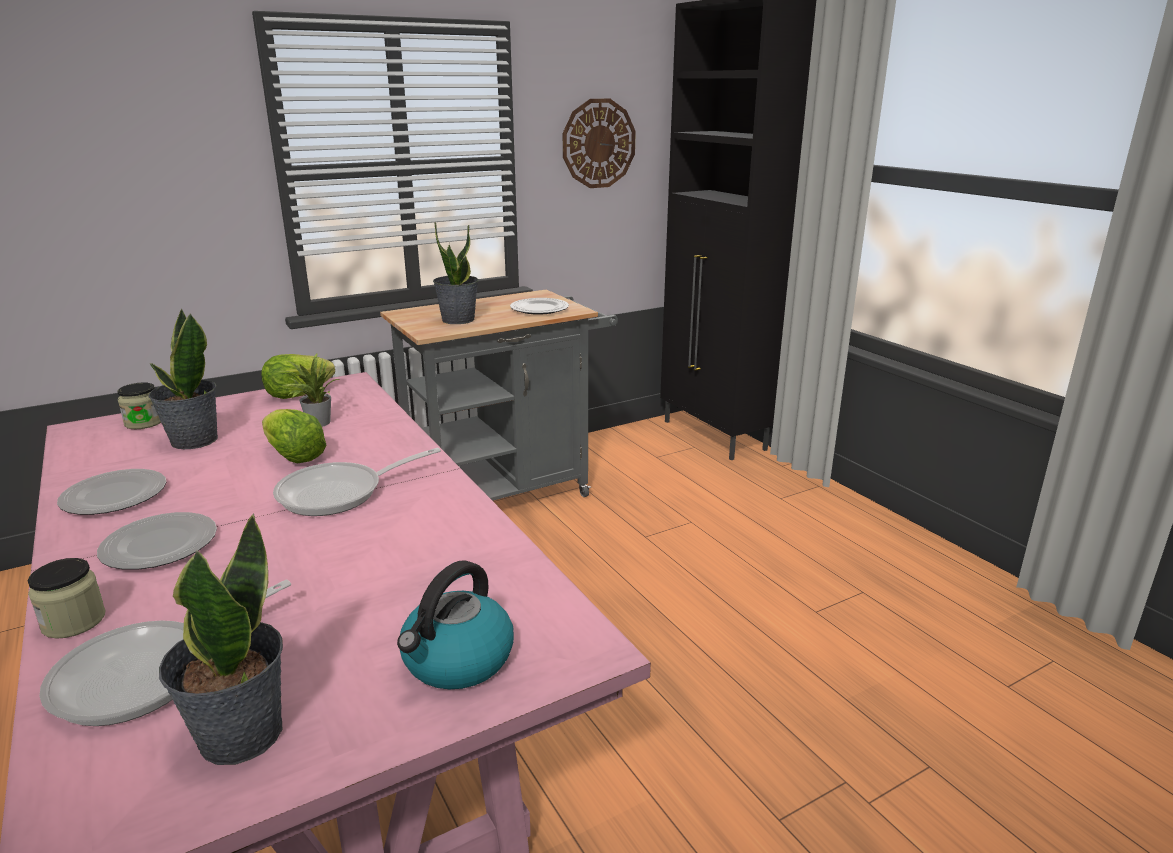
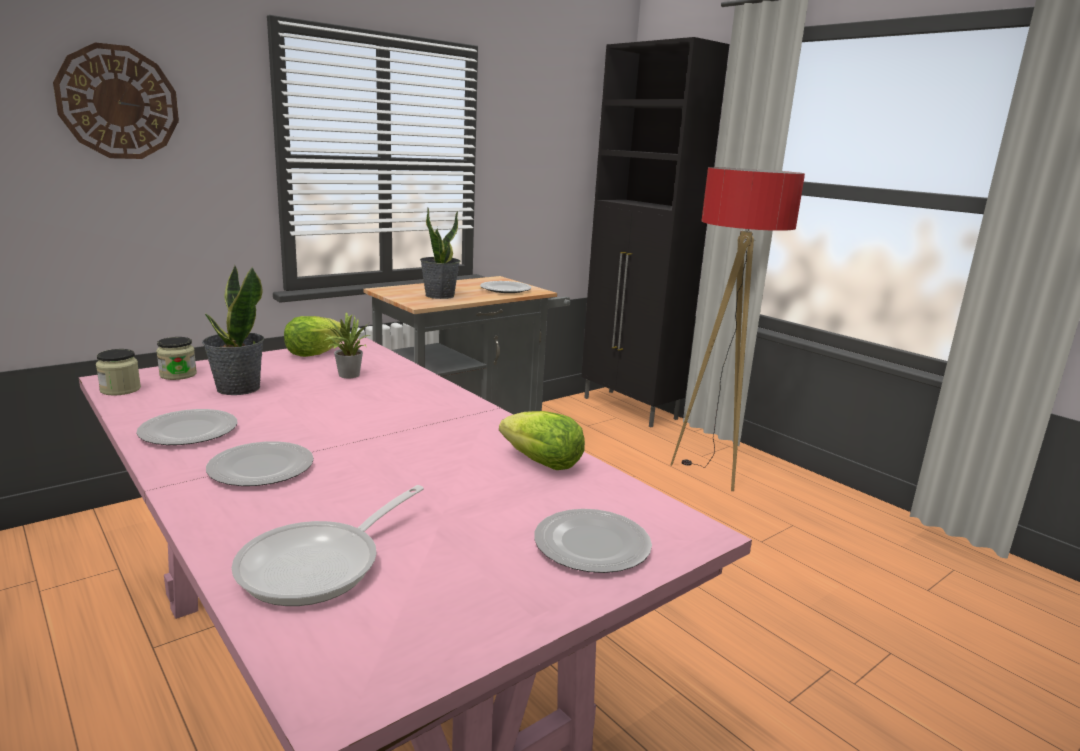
camera: 10 degrees left, 5 degrees down
jar [28,558,106,639] -> jar moved to [96,349,141,396]
potted plant [159,513,283,765] -> none
lettuce [262,409,326,463] -> lettuce moved to [499,411,585,470]
frying pan [273,448,441,516] -> none
kettle [397,560,514,689] -> plate [534,509,652,573]
wall clock [563,99,636,188] -> wall clock moved to [53,42,179,159]
none -> floor lamp [671,167,805,491]

